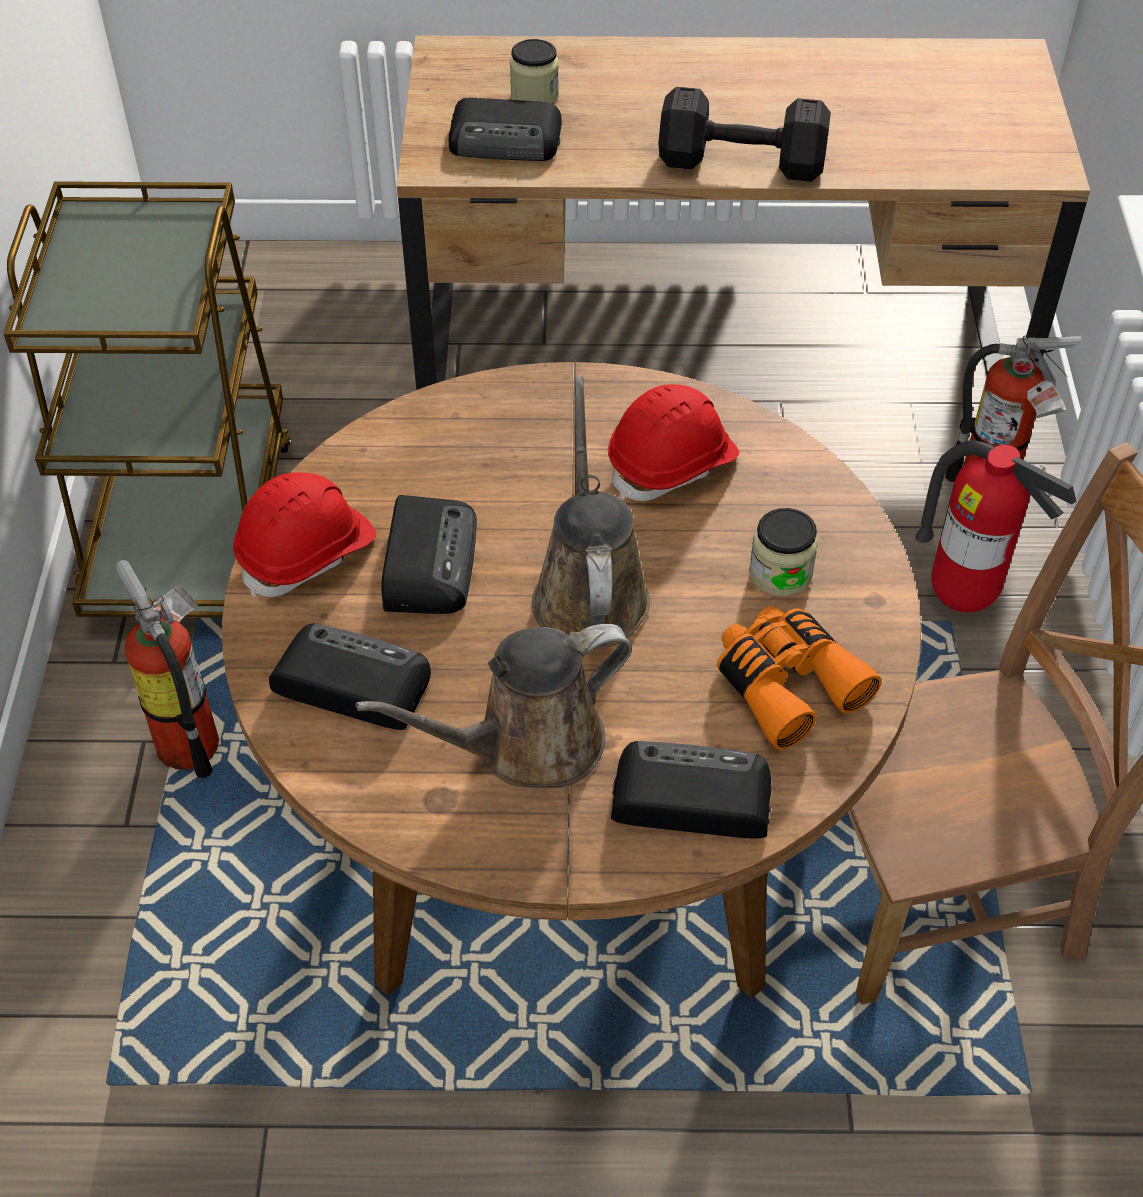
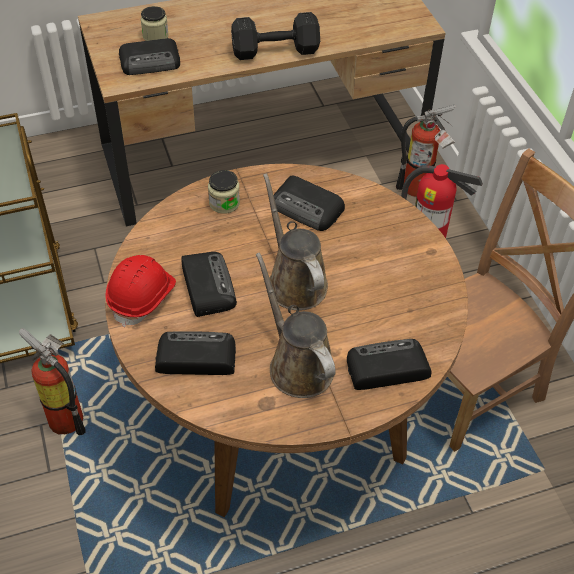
camera: 20 degrees left, 0 degrees up
brown watering can [356,624,632,789] -> brown watering can turned 105 degrees clockwise [256,252,336,398]
red hard hat [608,384,739,501] -> radio [274,175,345,231]
orange binoculars [717,606,882,750] -> none
jar [749,508,818,596] -> jar moved to [208,170,240,214]

